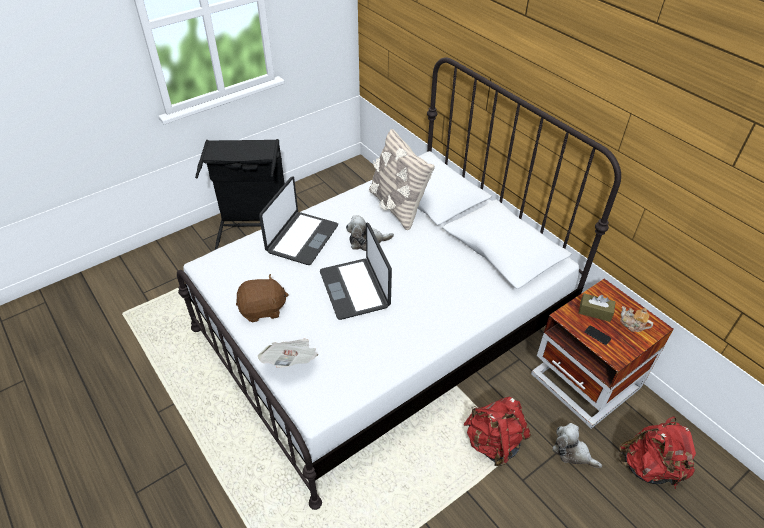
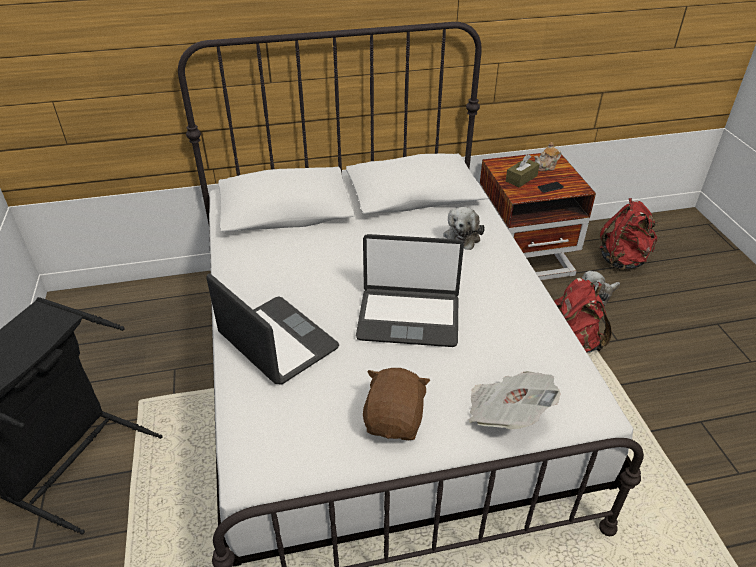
camera: 65 degrees left, 5 degrees down
plush toy [346,215,394,251] -> plush toy moved to [443,207,485,250]
beige pillow [369,129,435,230] -> none

